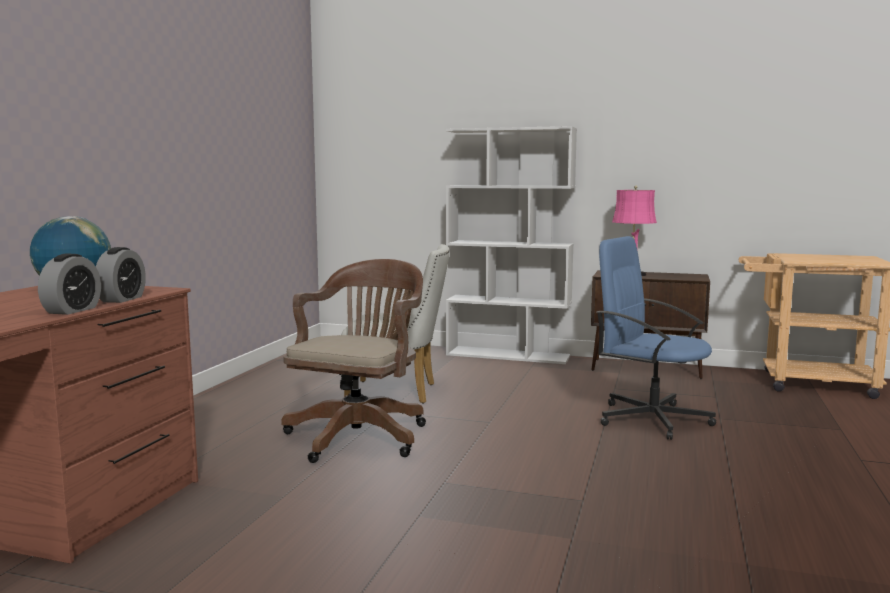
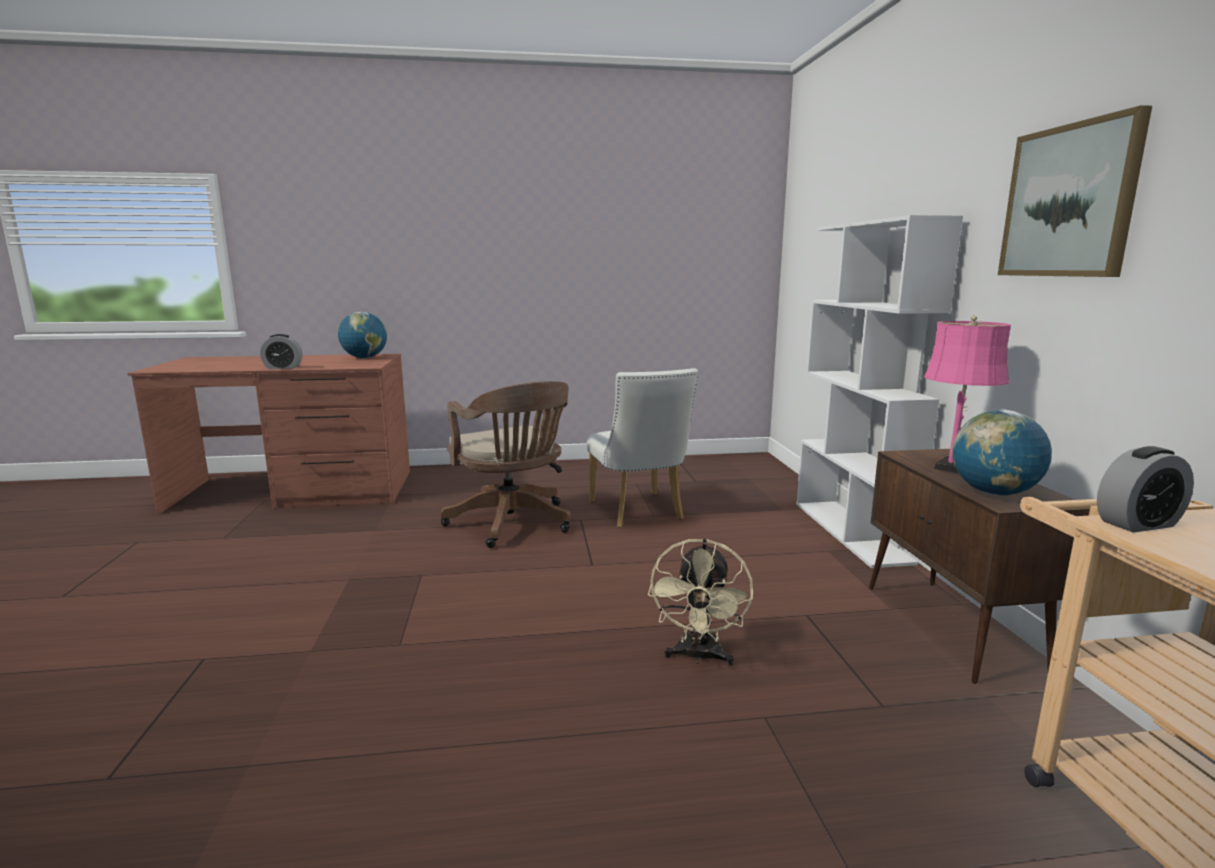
camera: 65 degrees right, 5 degrees up
alarm clock [96,247,146,303] -> alarm clock moved to [1097,446,1194,532]
brown office chair [281,259,426,463] -> brown office chair turned 60 degrees clockwise [441,381,571,548]
blue office chair [597,236,716,440] -> beige fan [648,538,753,666]
none -> globe [952,409,1052,496]
none -> picture [998,105,1152,277]

